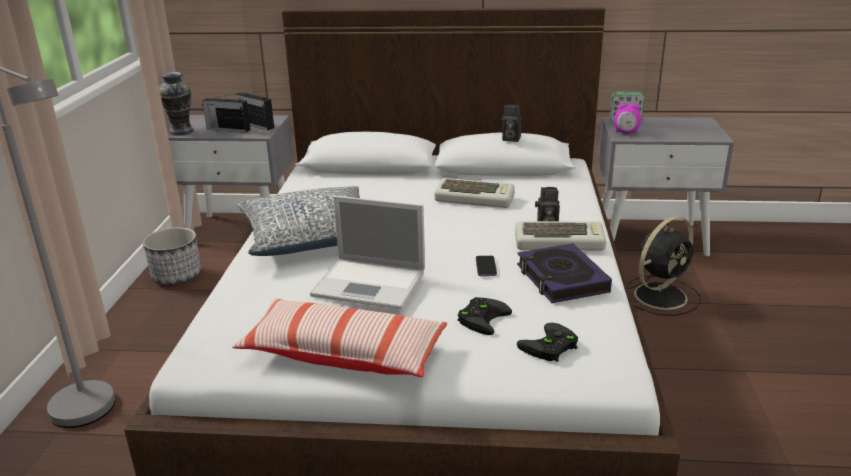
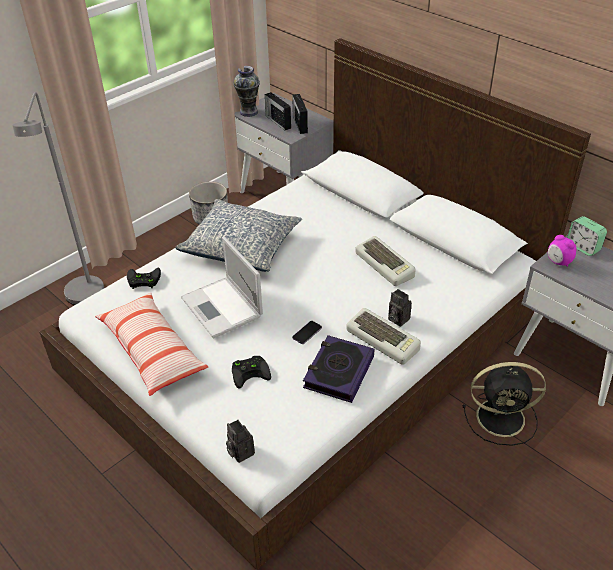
camera: 40 degrees right, 15 degrees up
camera [502,104,522,142] -> camera moved to [226,420,255,463]
black game controller [517,323,578,362] -> black game controller moved to [127,268,161,289]

